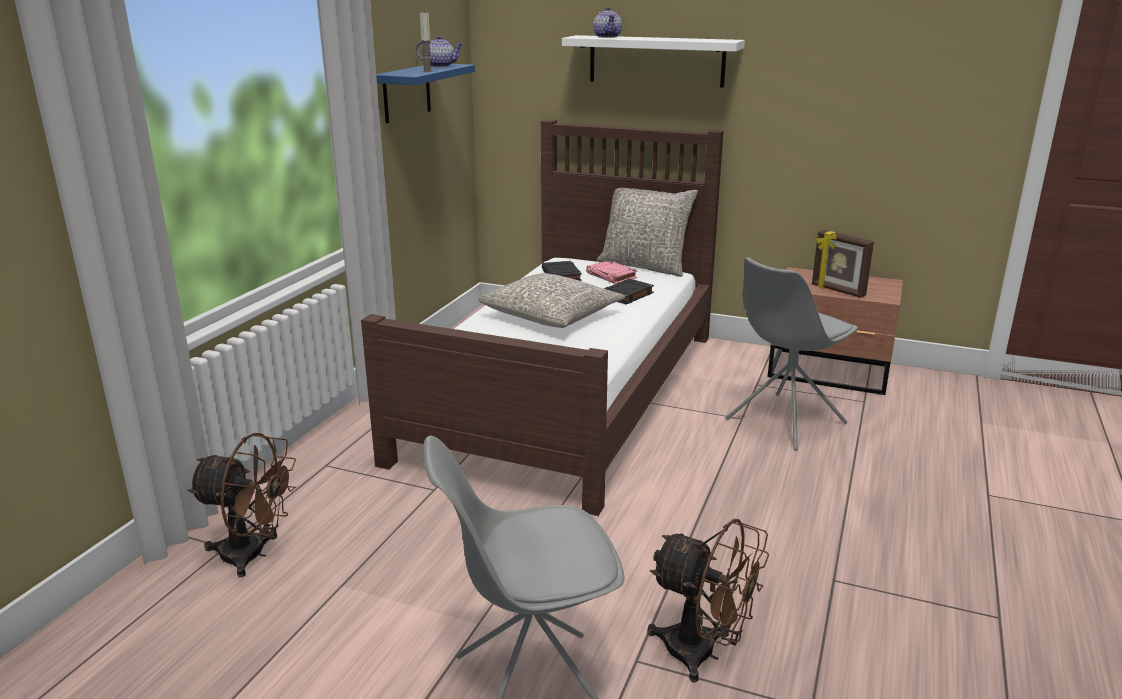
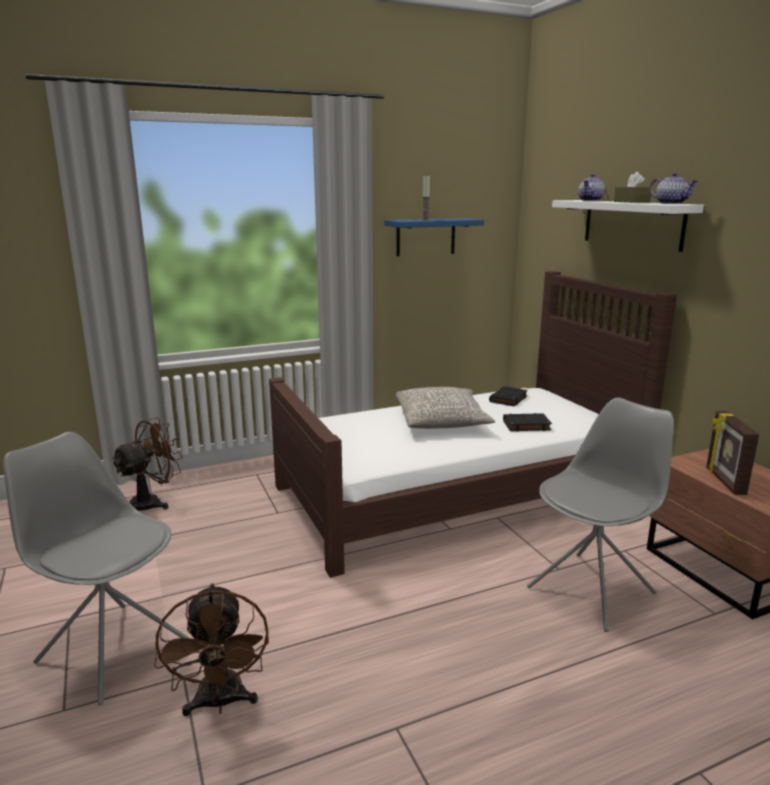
camera: 45 degrees right, 5 degrees down
brown fan [187,433,296,577] -> brown fan turned 105 degrees counterclockwise [112,417,183,511]
teapot [416,36,463,67] -> teapot moved to [649,173,698,204]
pink book [586,260,637,284] -> none
grey pillow [597,188,698,277] -> none
grey chair [725,258,858,451] -> grey chair turned 135 degrees clockwise [527,398,674,632]
none -> brown tissue box [614,172,651,203]

